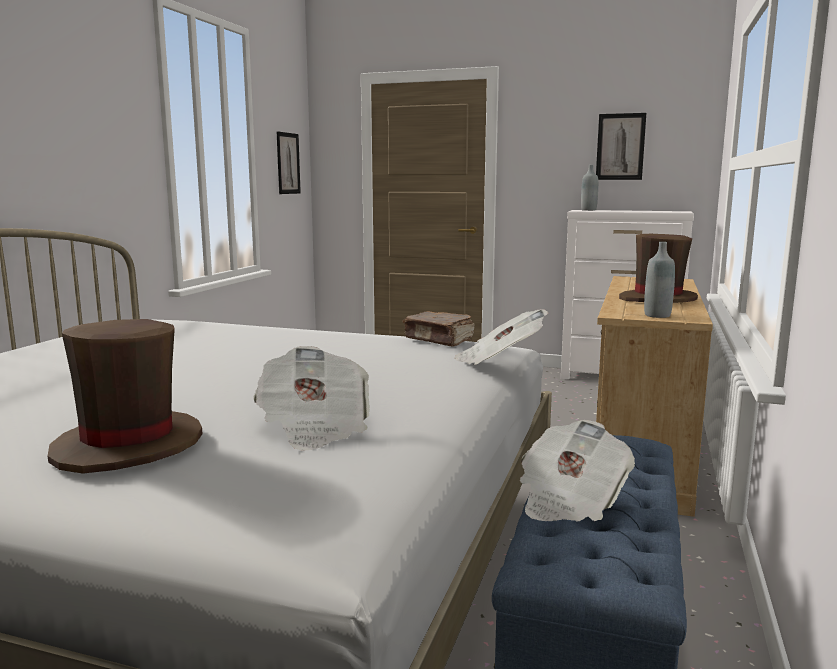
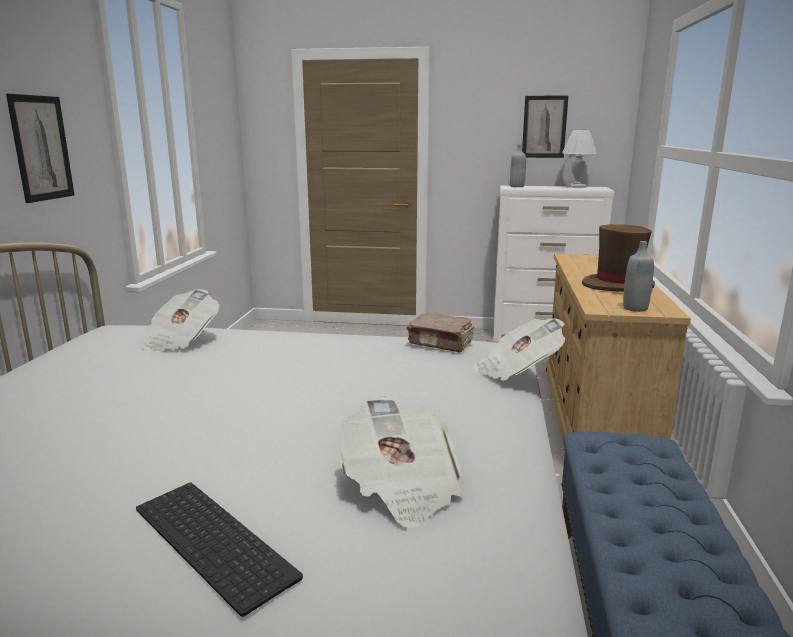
camera: 10 degrees left, 5 degrees up
brown hat [48,319,203,474] -> keyboard [136,483,303,617]
picture [277,131,301,194] -> picture moved to [6,94,74,203]
newspaper [520,420,635,521] -> newspaper moved to [142,289,219,351]
none -> white table lamp [562,130,597,188]

